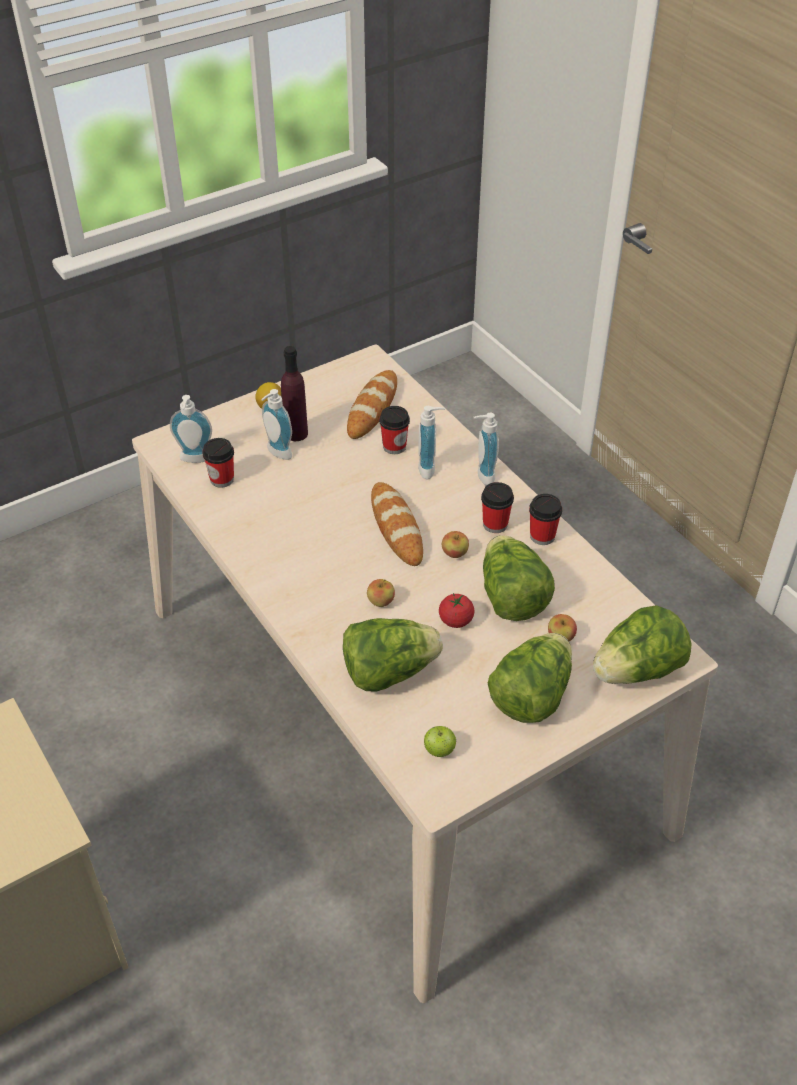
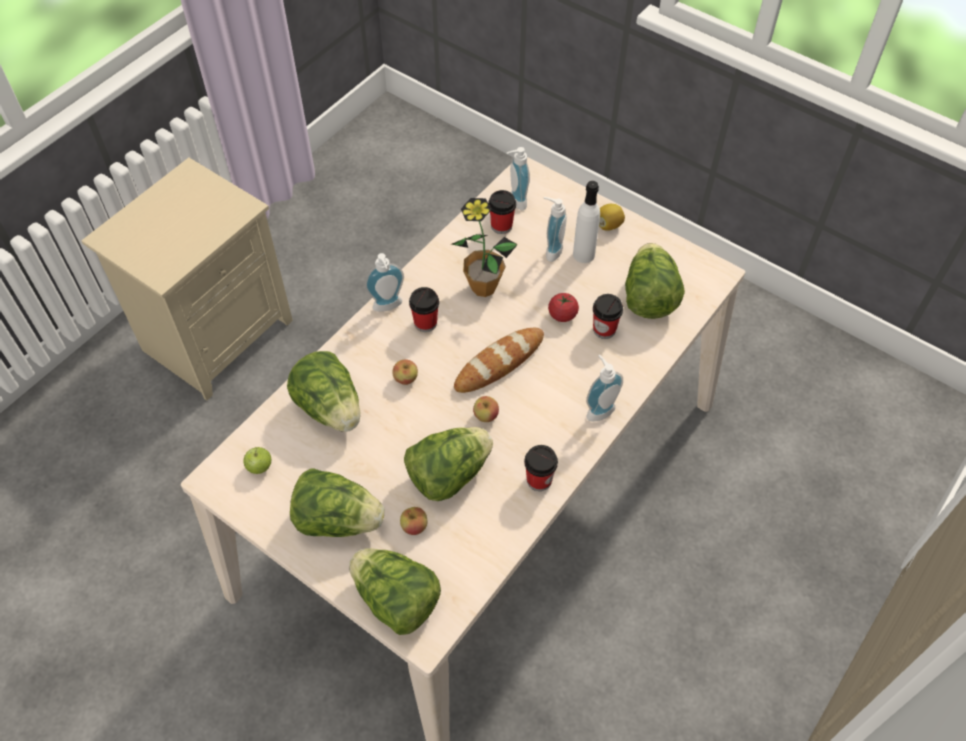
camera: 70 degrees right, 10 degrees up
purple bottle [281,346,308,441] -> white bottle [573,181,600,263]
bread [347,370,397,439] -> lettuce [625,243,685,319]
soap dispenser [418,406,445,479] -> soap dispenser moved to [365,253,404,312]
tomato [439,593,474,628] -> tomato moved to [548,293,579,322]
cup [481,482,514,533] -> cup moved to [409,287,439,332]
none -> potted plant [451,198,518,297]

